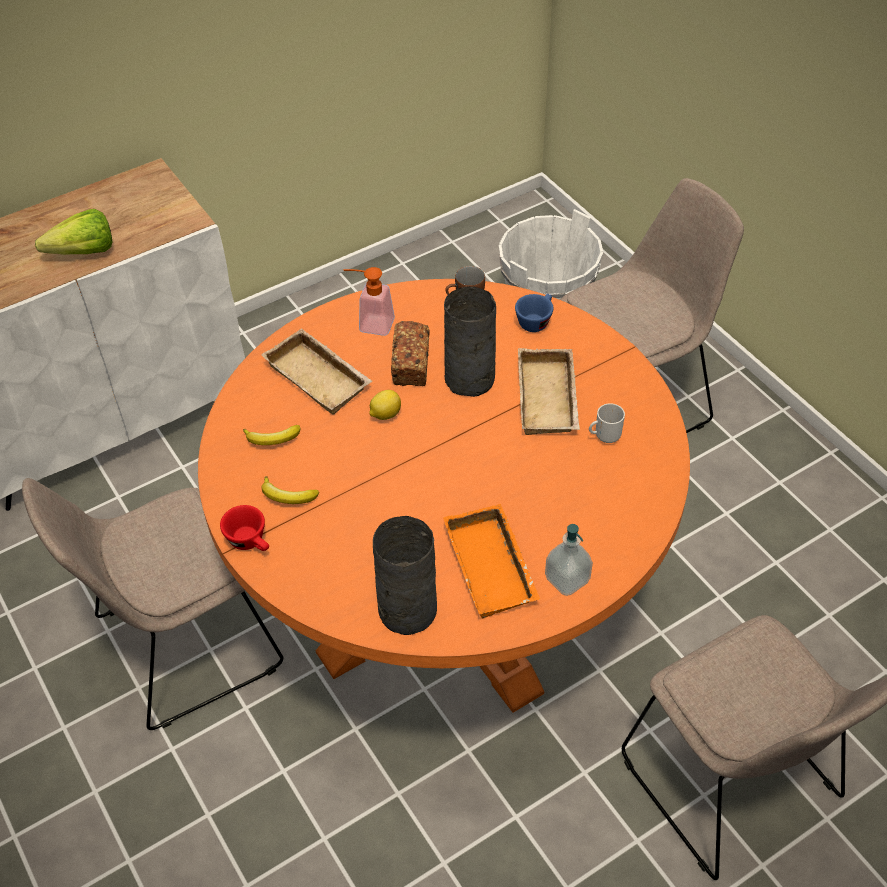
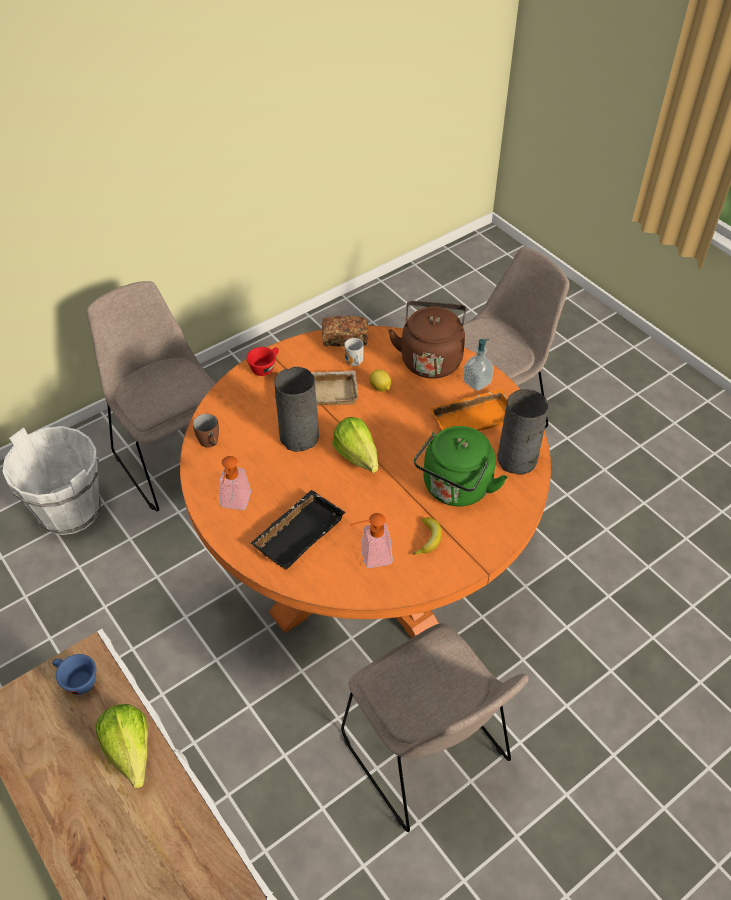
camera: 95 degrees left, 0 degrees up
red cup [220,505,269,551] -> red cup moved to [247,347,279,376]
banana [243,425,300,445] -> soap dispenser [350,513,393,568]
beige tray [261,328,372,415] -> black tray [250,490,346,569]
lemon [369,390,401,420] -> lemon moved to [369,369,391,392]
bread [391,321,430,386] -> bread moved to [322,315,368,347]
blue cup [515,294,553,332] -> blue cup moved to [52,654,96,695]
none -> lettuce [332,417,378,473]
none -> brown kettle [388,301,466,378]
none -> green kettle [414,426,507,506]

